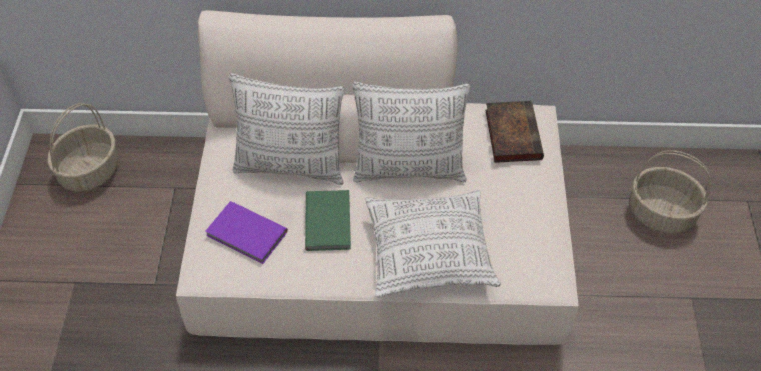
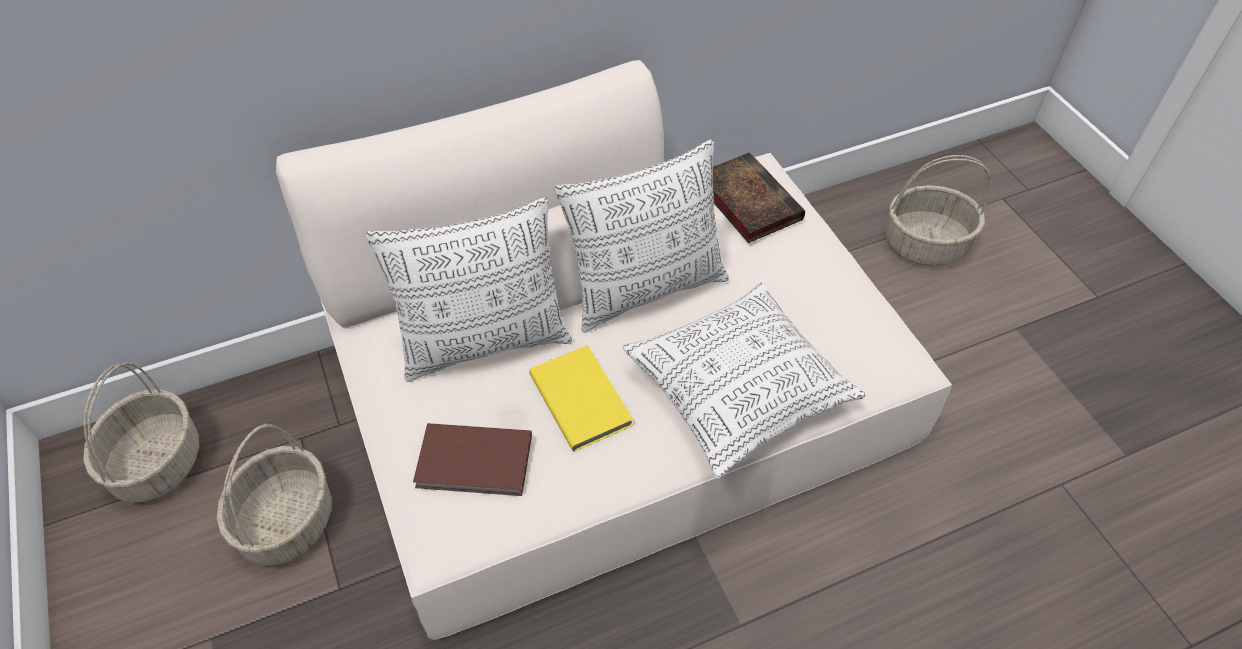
camera: 25 degrees left, 0 degrees up
purple book [205,201,288,264] -> brown book [413,423,532,496]
green book [305,190,351,251] -> yellow book [529,345,633,452]
none -> basket [217,424,332,566]

